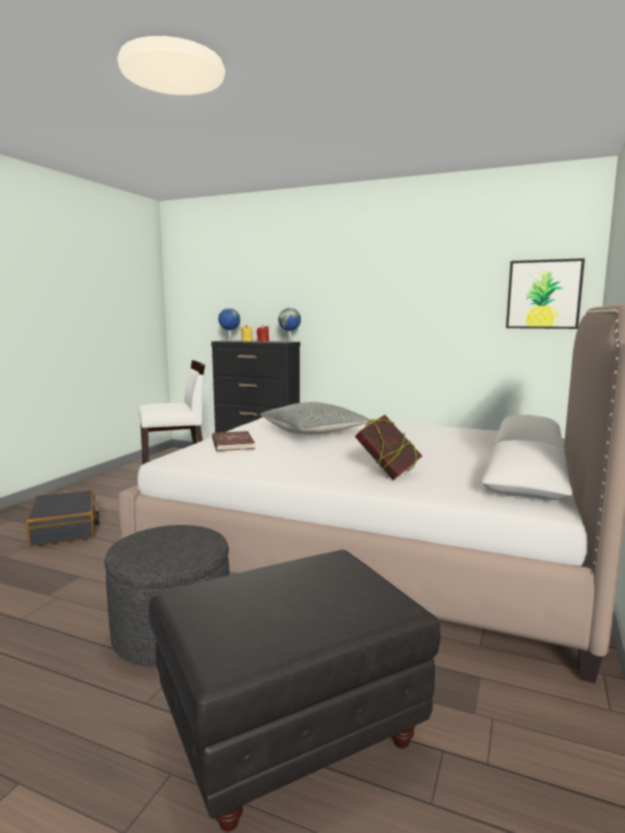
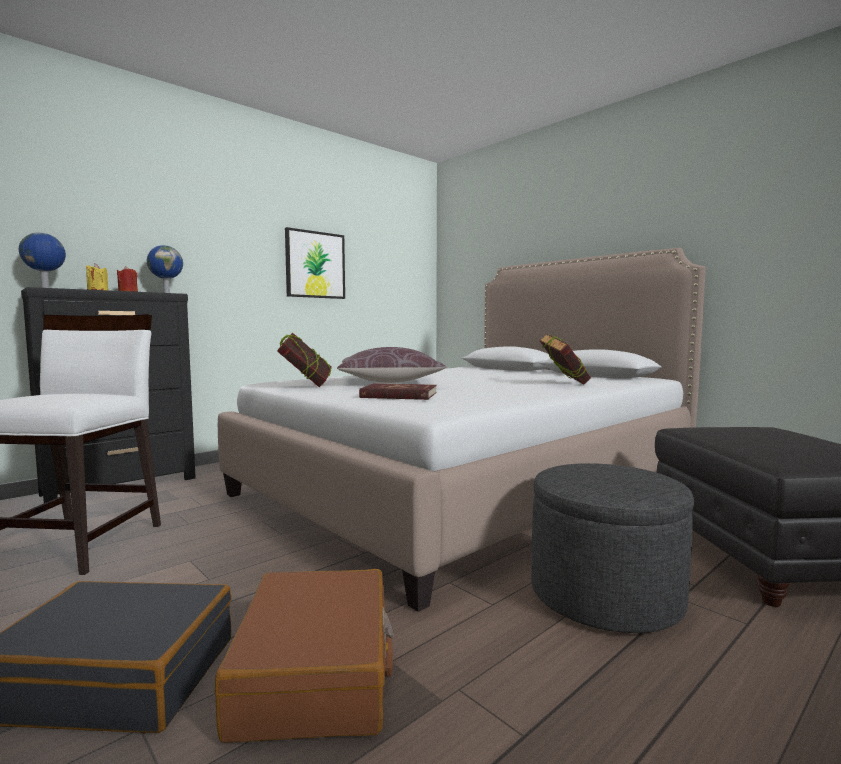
camera: 65 degrees left, 5 degrees down
grey pillow [260,402,370,435] -> brown pillow [337,347,446,383]
picture [506,258,585,329] -> picture moved to [285,227,345,299]
none -> brown suitcase [215,569,394,743]
none -> book [277,332,332,387]

